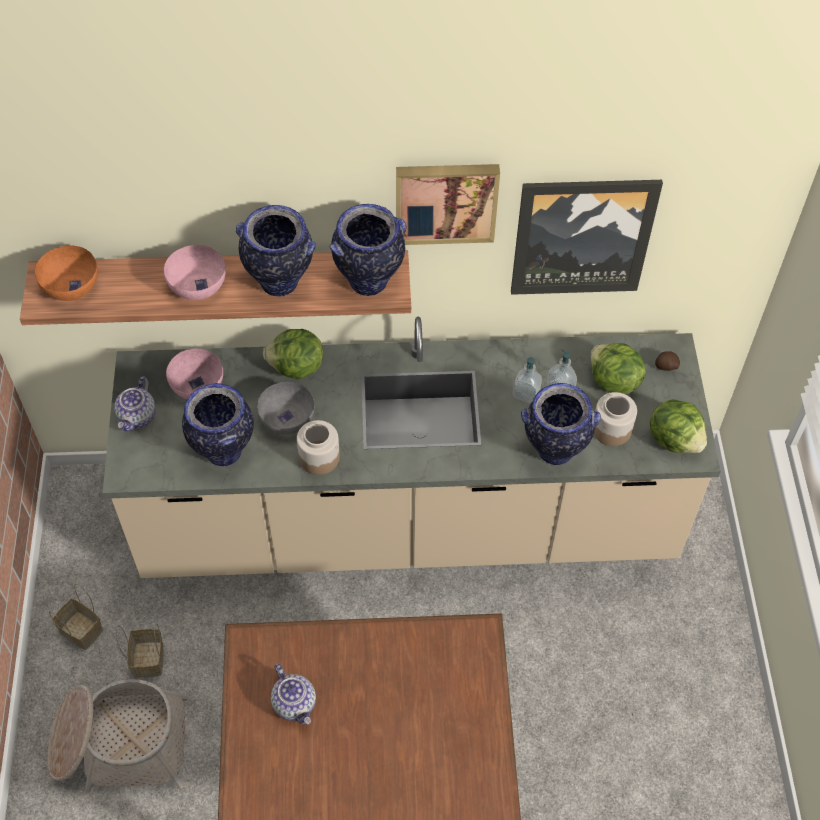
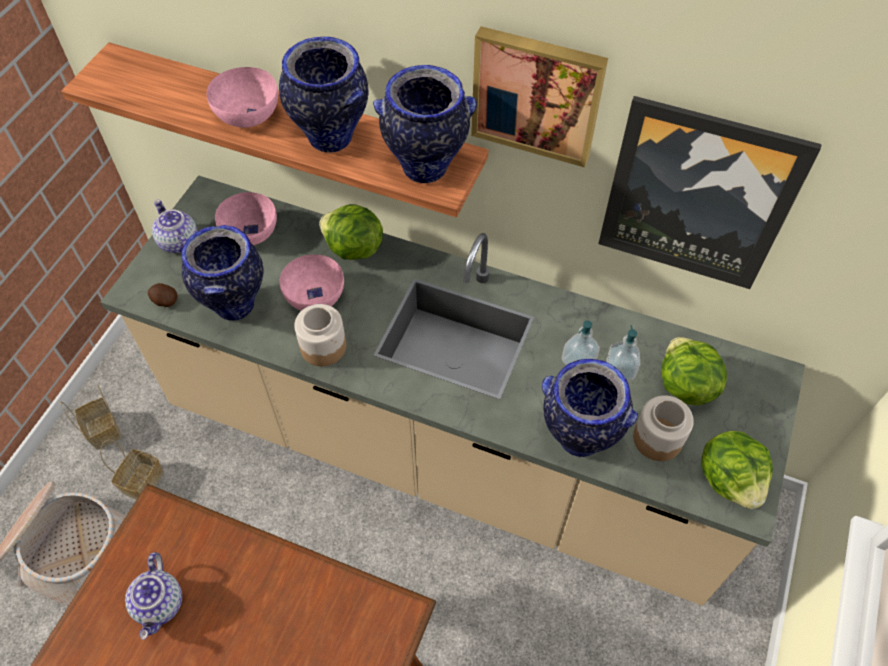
camera: 25 degrees right, 0 degrees up
orange bowl [35,245,98,301] -> none
teapot [114,376,156,431] -> teapot turned 105 degrees clockwise [152,199,197,253]
grey bowl [257,382,315,435] -> pink bowl [280,254,344,311]
potato [655,351,680,371] -> potato moved to [148,283,177,307]

